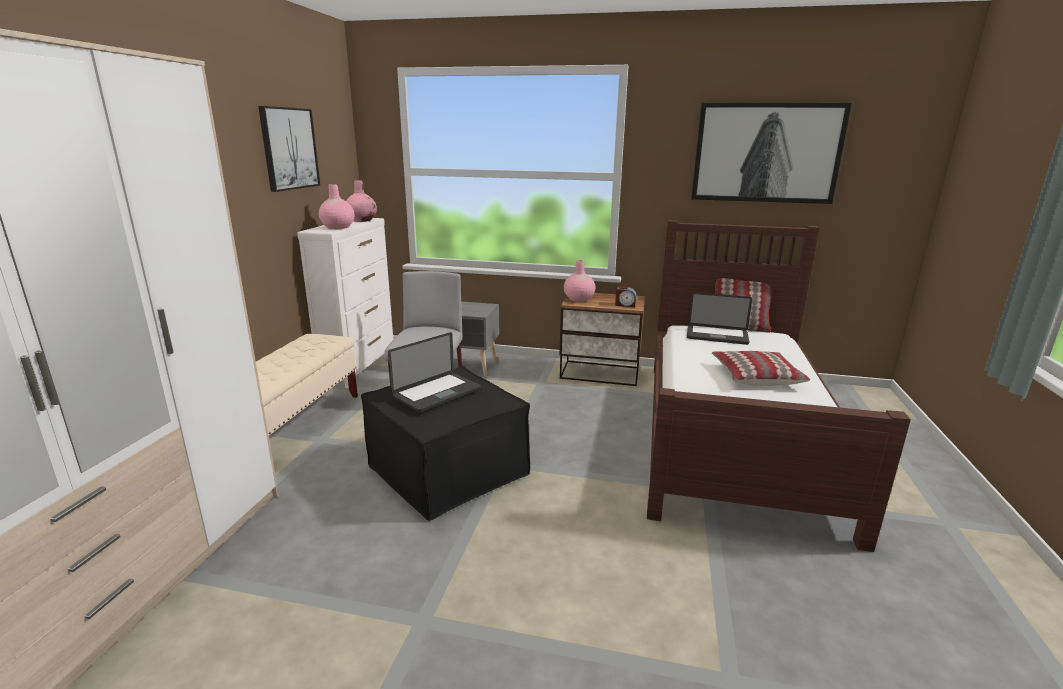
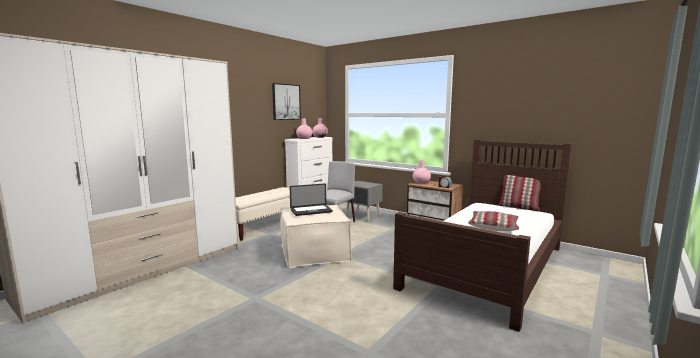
camera: 25 degrees right, 10 degrees down
black ottoman [361,366,530,521] -> beige ottoman [280,205,352,268]
laptop [687,292,752,345] -> none
picture [691,102,852,204] -> none

